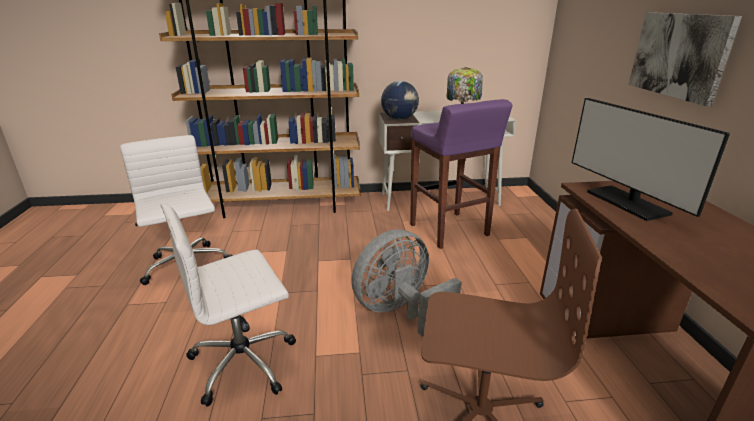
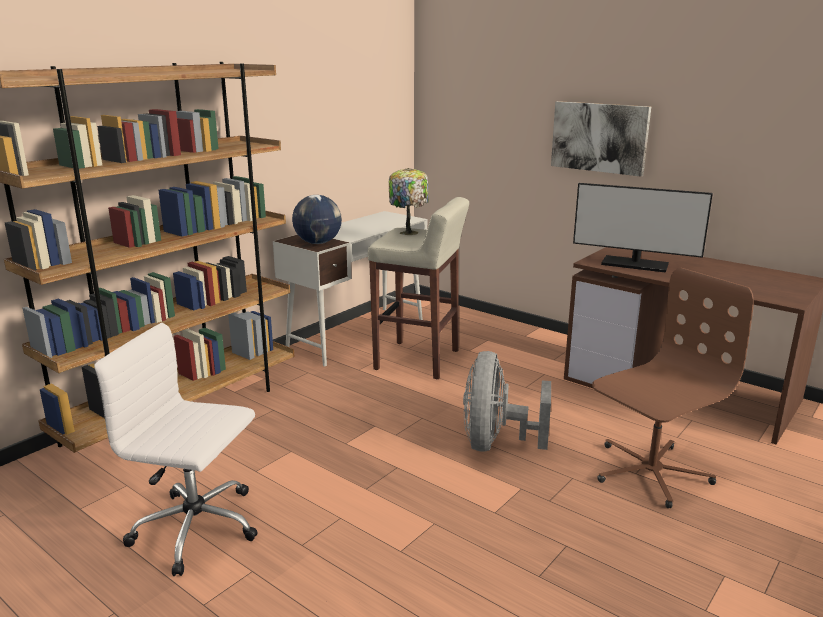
camera: 45 degrees left, 5 degrees down
white office chair [161,204,296,407] -> none
purple stool [410,99,512,249] -> beige stool [368,197,469,379]

